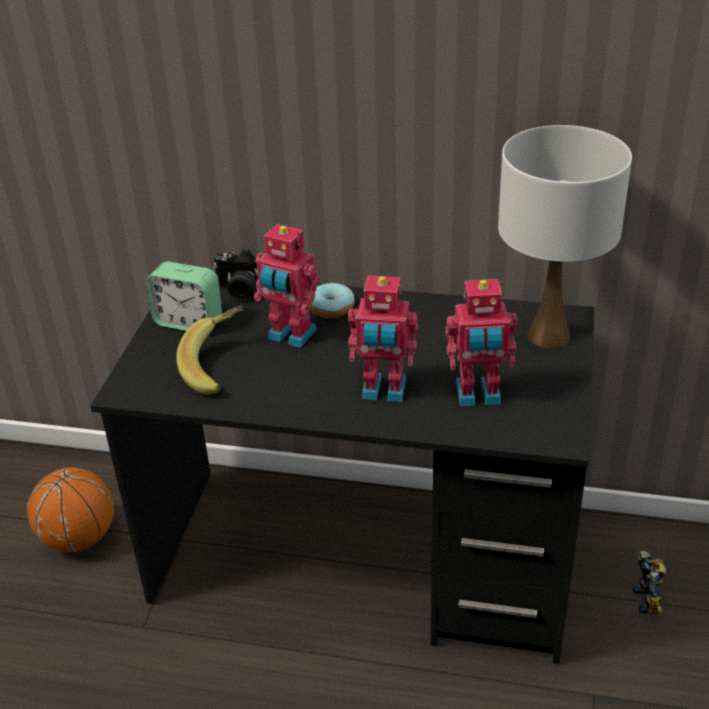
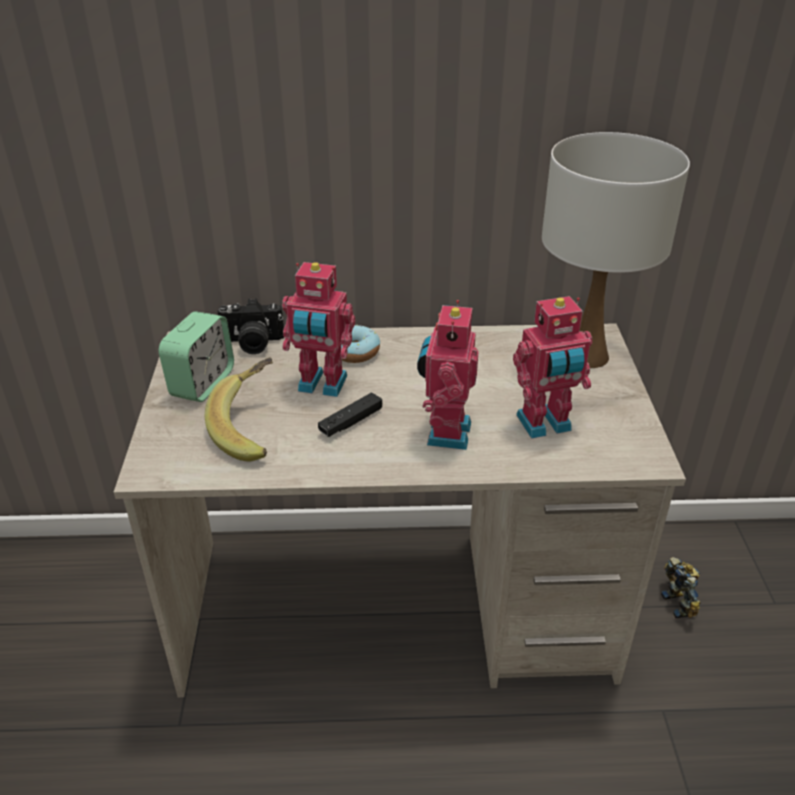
camera: 15 degrees left, 0 degrees up
basketball [27,467,114,552] -> none
black desk [90,284,594,664] -> beige desk [114,323,686,697]
alarm clock [146,262,222,331] -> alarm clock turned 75 degrees counterclockwise [159,311,234,402]
toy robot [348,276,418,402] -> toy robot turned 105 degrees clockwise [417,300,479,450]
none -> black game controller [318,392,382,437]

